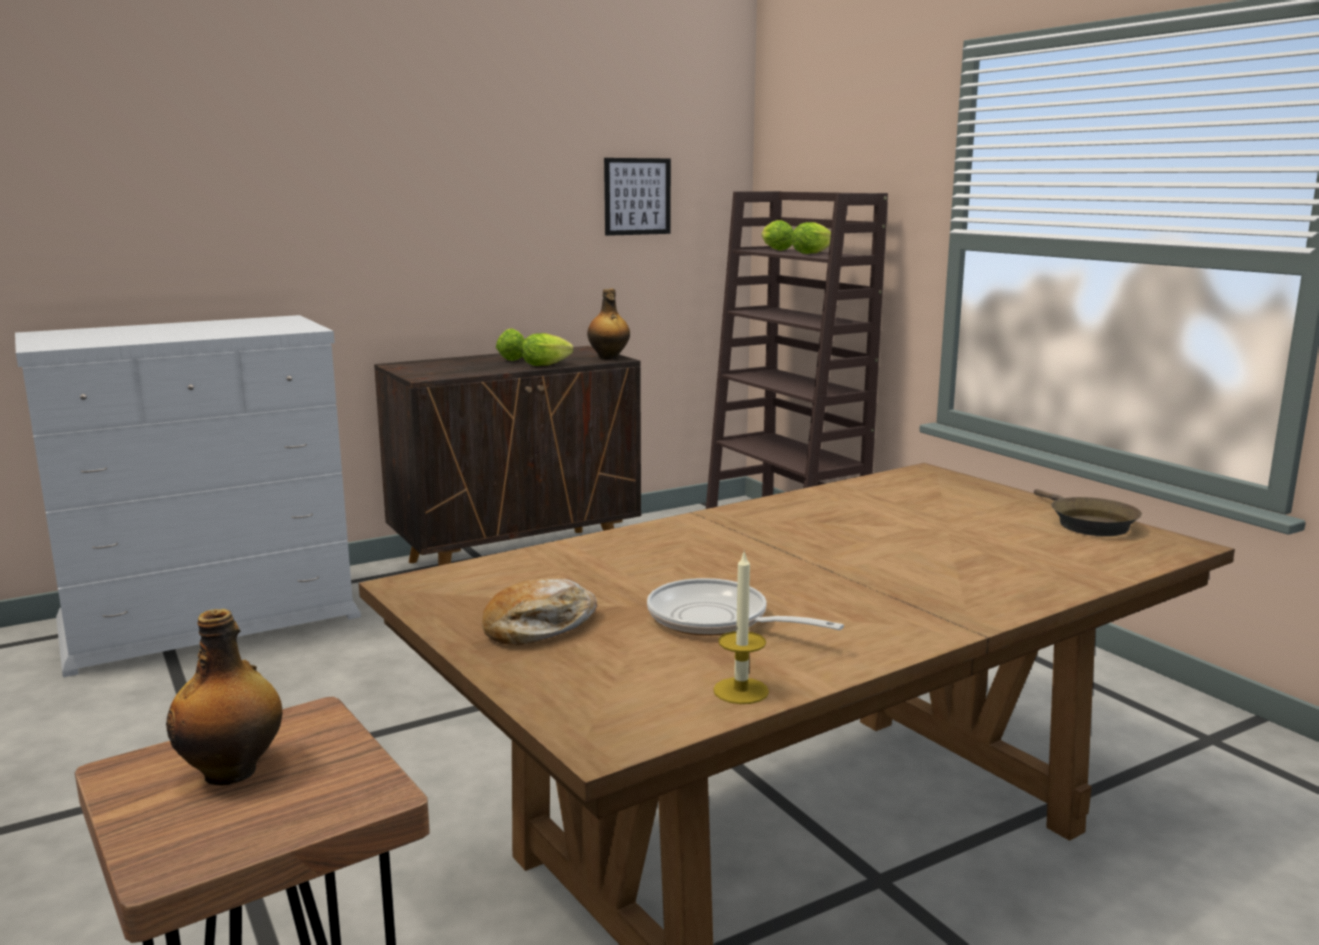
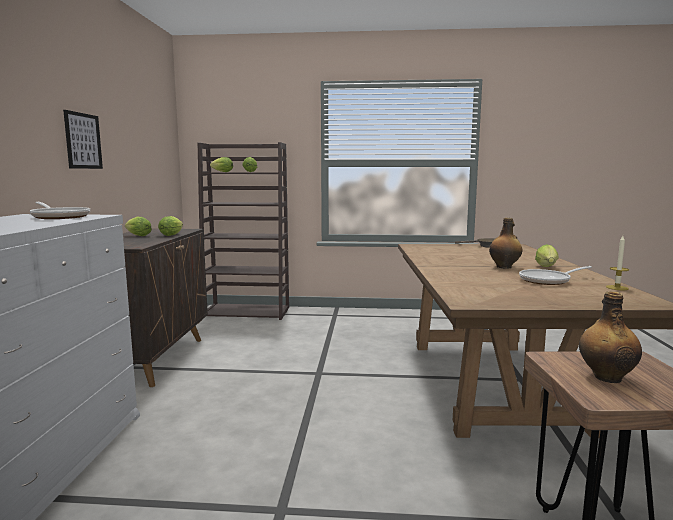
camera: 55 degrees left, 5 degrees down
bread [482,578,597,645] -> none
bottle [587,289,630,359] -> bottle moved to [489,218,522,269]
picture [604,158,671,236] -> picture moved to [63,110,103,169]
none -> frying pan [30,202,90,219]
none -> lettuce [535,244,559,267]

